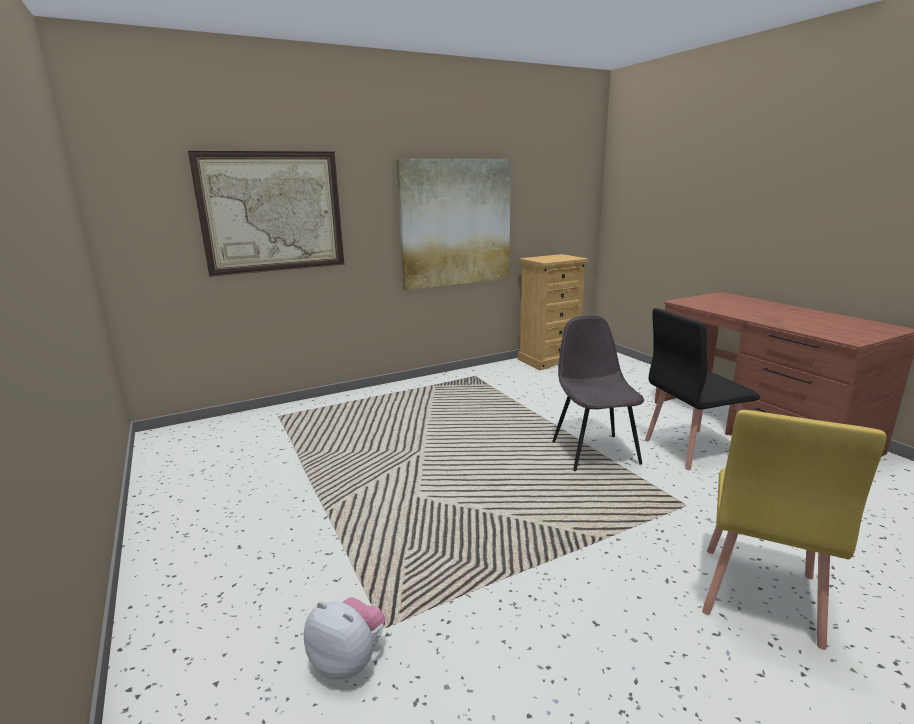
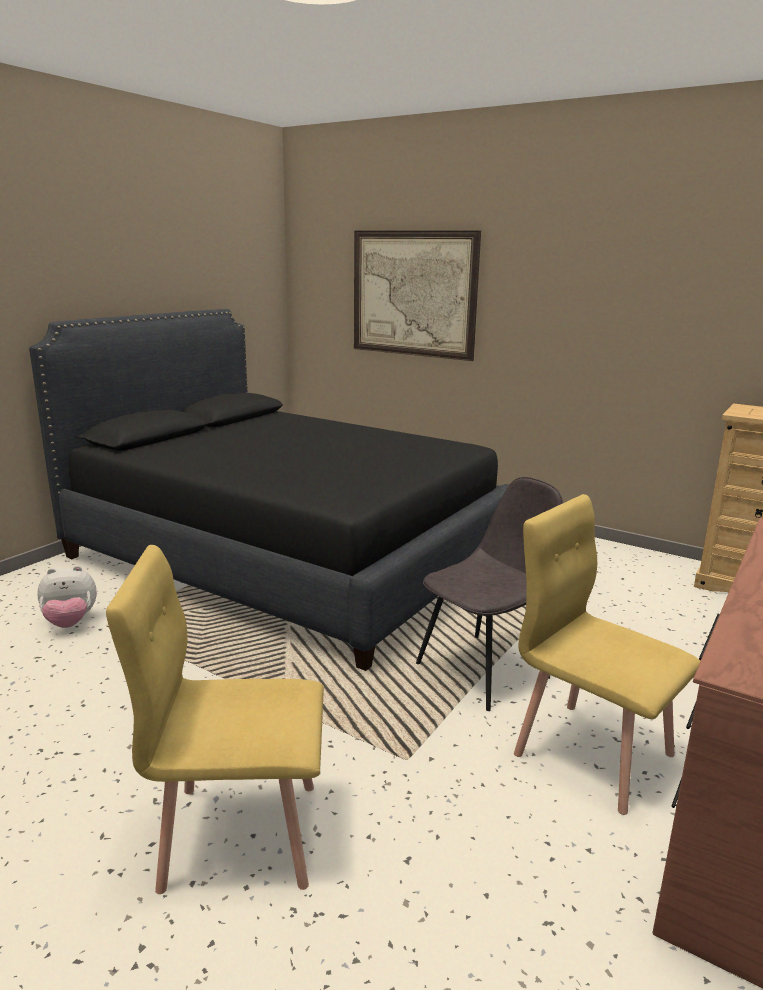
camera: 60 degrees right, 0 degrees up
plush toy [304,597,385,680] -> plush toy turned 75 degrees clockwise [37,566,97,628]
picture [397,159,511,290] -> none
black chair [645,308,760,470] -> yellow chair [514,494,700,815]
none -> black bed [29,309,509,671]

